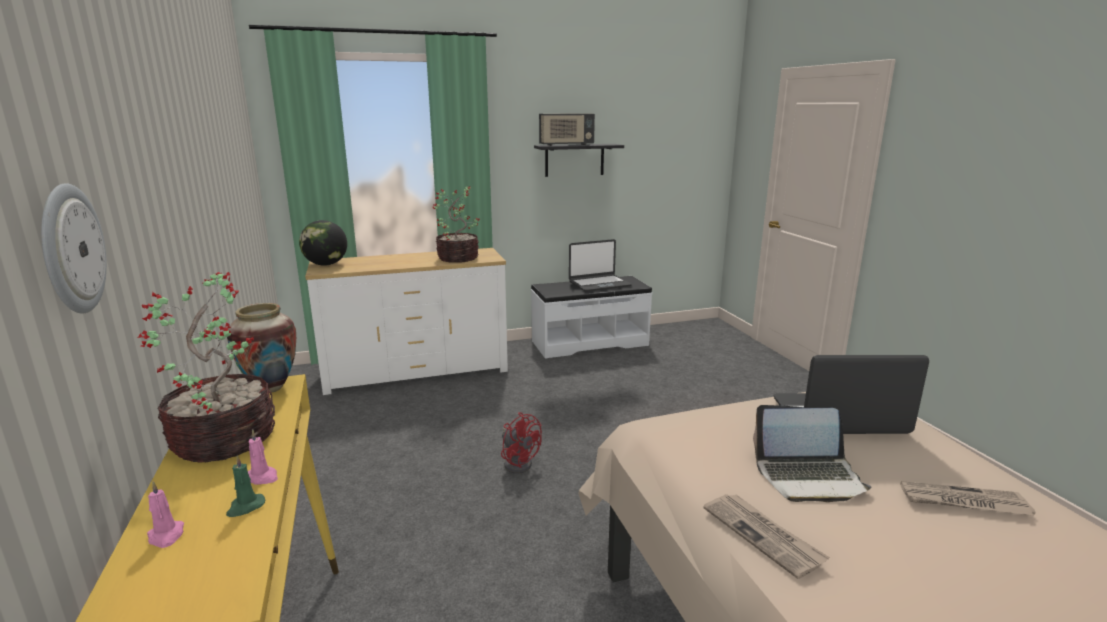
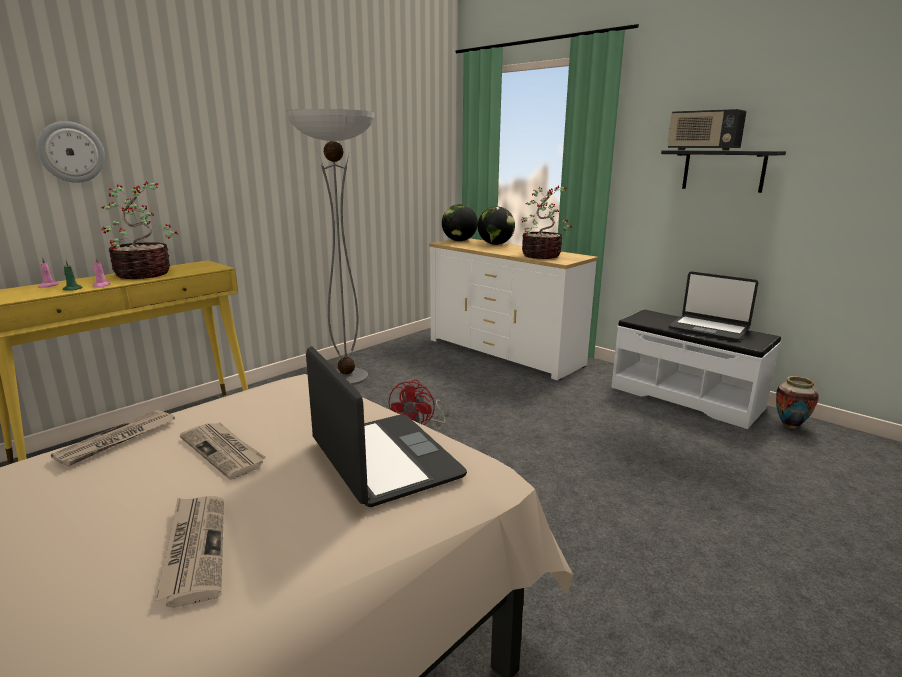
camera: 60 degrees right, 0 degrees up
vase [227,303,296,393] -> vase moved to [776,376,819,429]
laptop [753,405,872,502] -> newspaper [180,422,266,479]
none -> floor lamp [287,109,375,385]
none -> globe [478,206,515,245]

